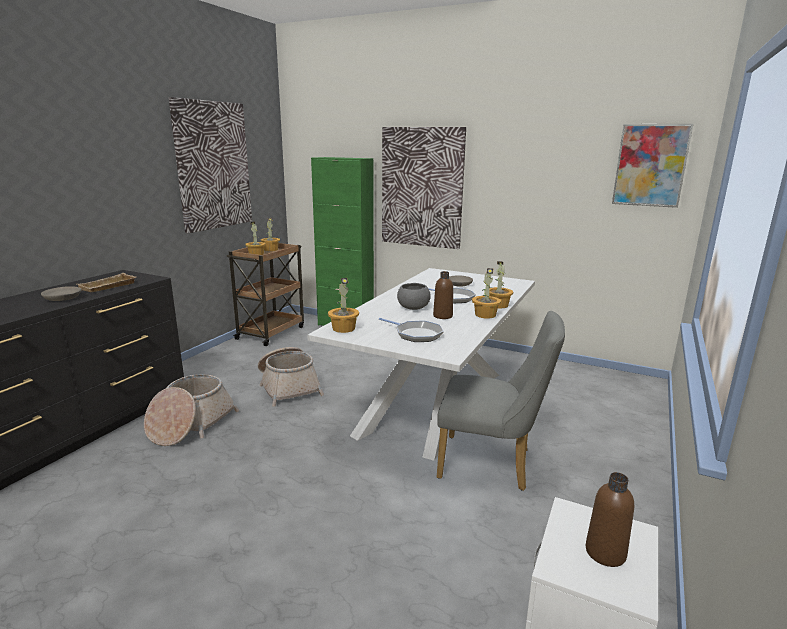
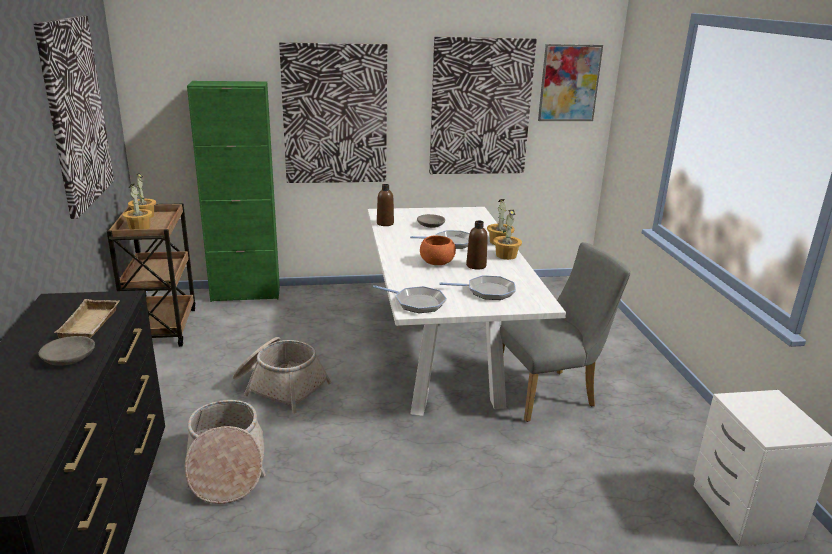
camera: 35 degrees left, 5 degrees up
potted plant [328,278,359,333] -> frying pan [373,285,447,313]
grey bowl [397,283,431,310] -> orange bowl [420,235,456,265]
brown bottle [586,472,634,567] -> brown bottle moved to [377,184,394,226]
none -> picture [429,37,537,174]

